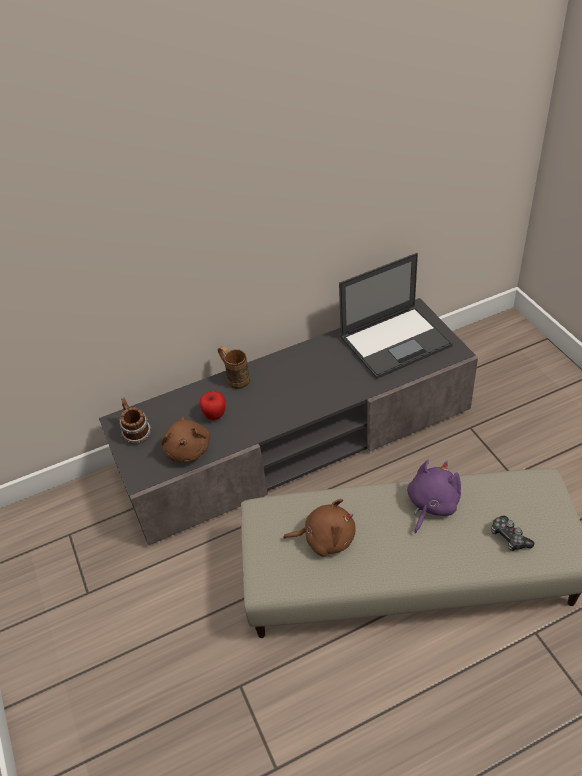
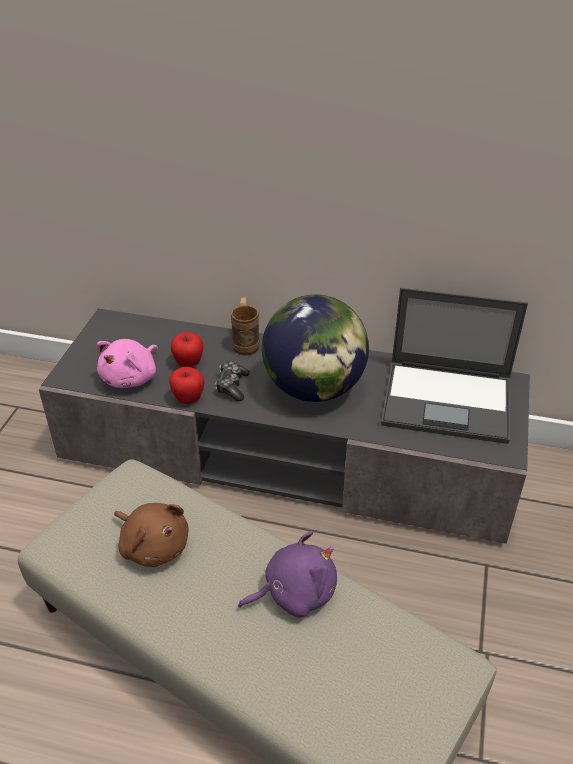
camera: 35 degrees right, 5 degrees down
mug [120,398,152,444] -> none
brown plush toy [161,416,210,462] -> pink plush toy [97,339,158,388]
game controller [491,516,534,551] -> game controller moved to [215,361,250,401]
none -> apple [169,367,205,404]
none -> globe [262,295,369,402]

